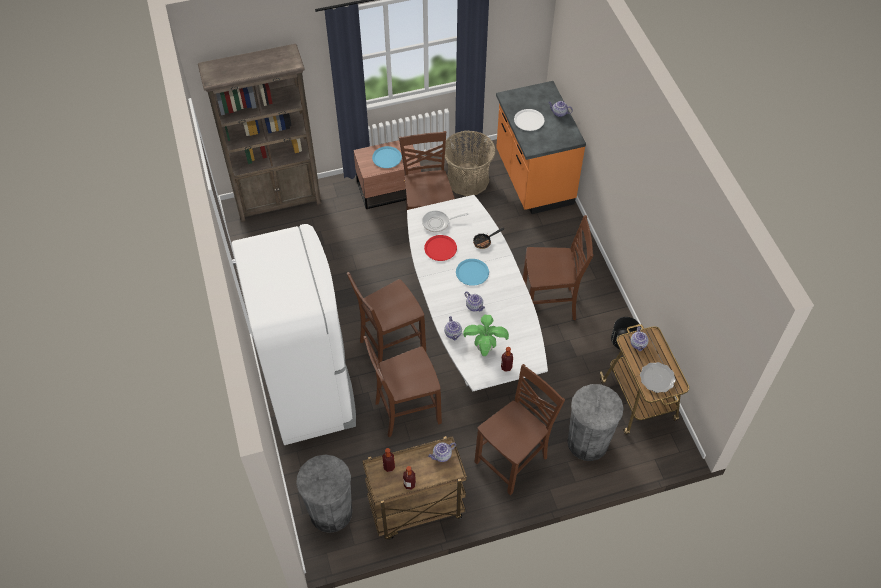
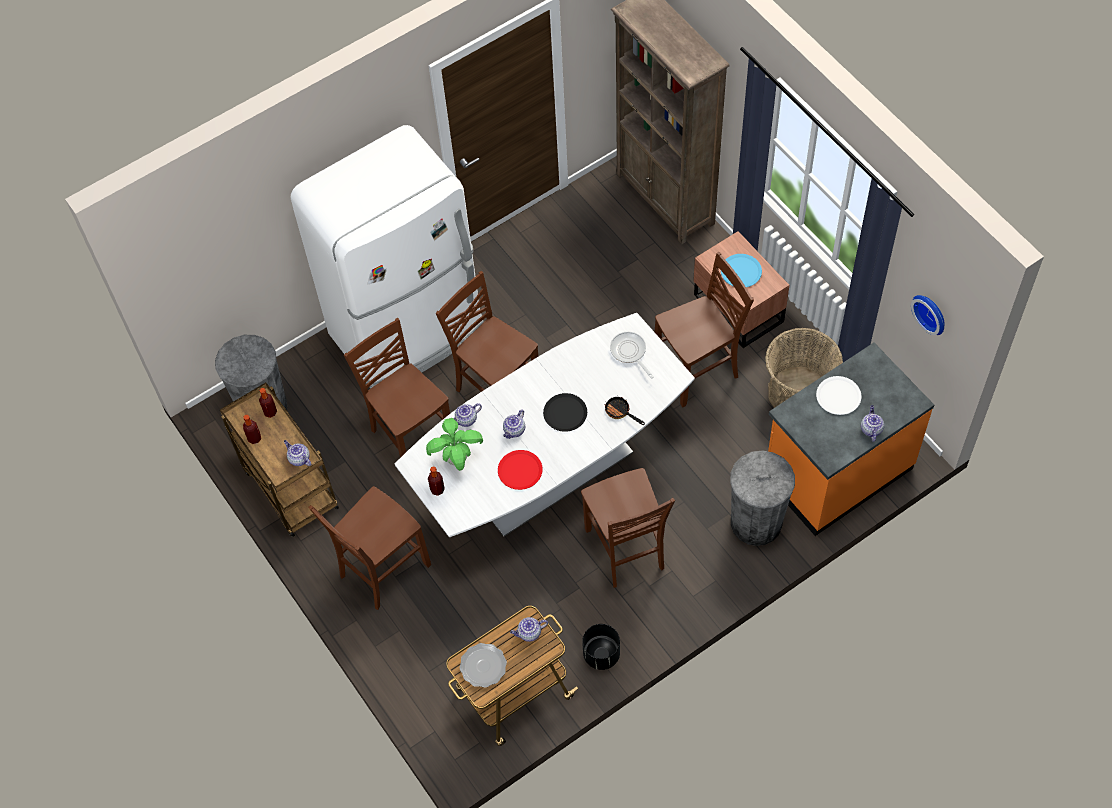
camera: 75 degrees right, 5 degrees up
red plate [424,235,457,261] -> red plate moved to [498,450,543,490]
blue plate [456,259,489,286] -> black plate [543,393,587,432]
brown chair [475,364,565,495] -> brown chair turned 105 degrees clockwise [308,486,431,610]
grey trash can [567,384,624,461] -> grey trash can moved to [730,450,795,546]
none -> wall clock [911,295,944,335]

